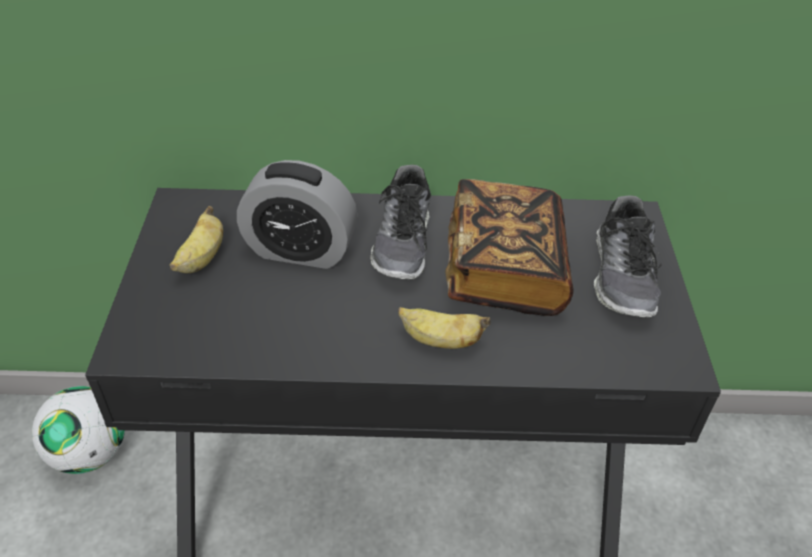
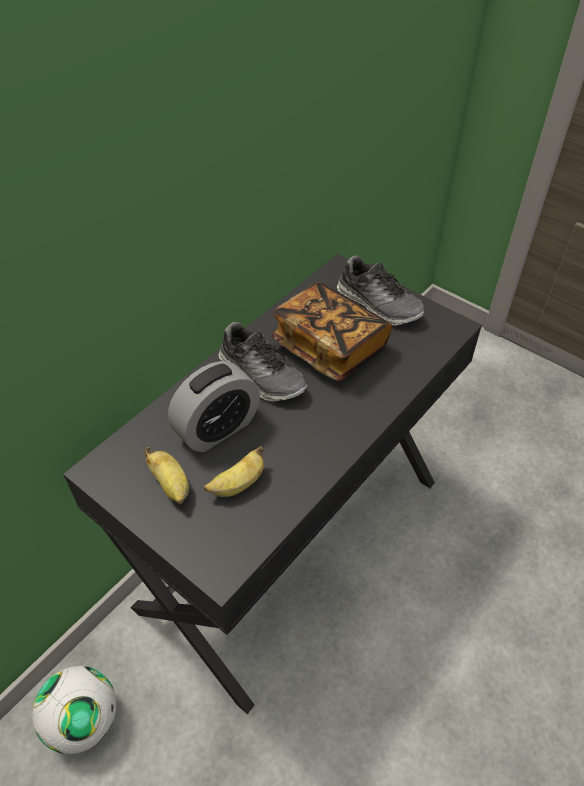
camera: 50 degrees left, 5 degrees up
banana [398,307,490,349] -> banana moved to [204,446,264,497]

